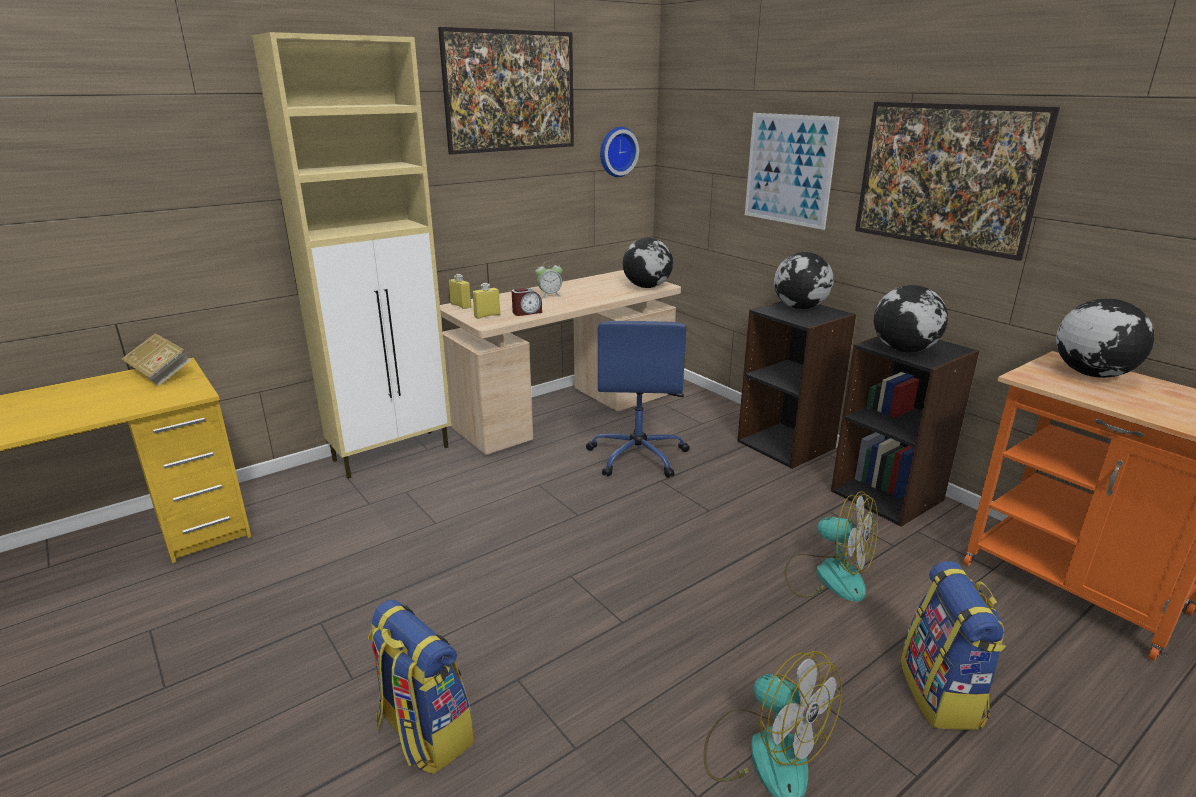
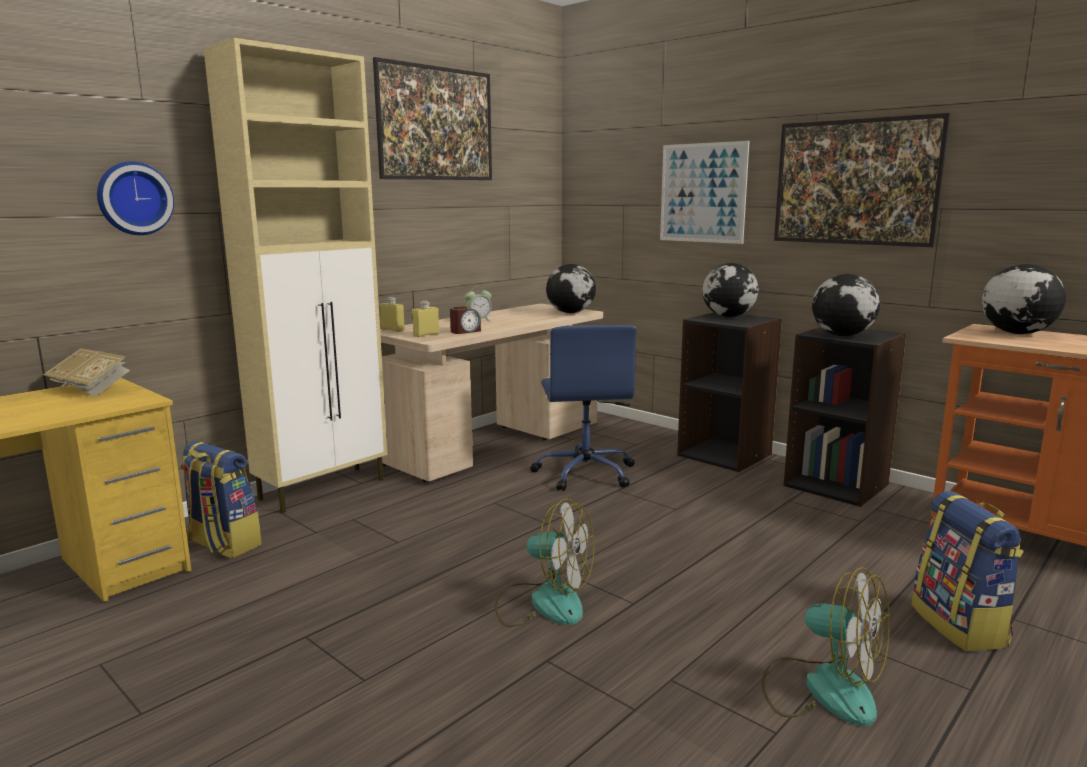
camera: 10 degrees left, 10 degrees down
backpack [368,600,474,774] -> backpack moved to [180,441,262,558]
wall clock [600,127,639,177] -> wall clock moved to [97,162,174,235]
fan [784,491,878,602] -> fan moved to [495,499,594,627]

